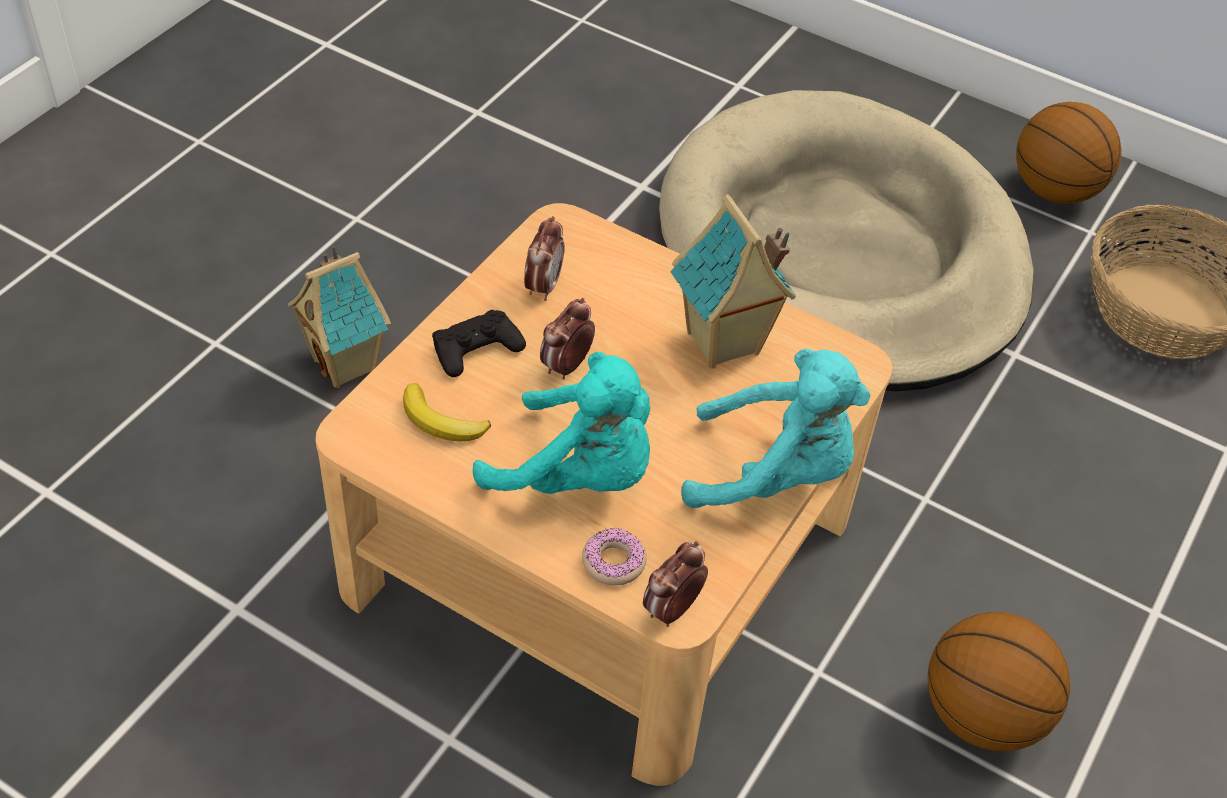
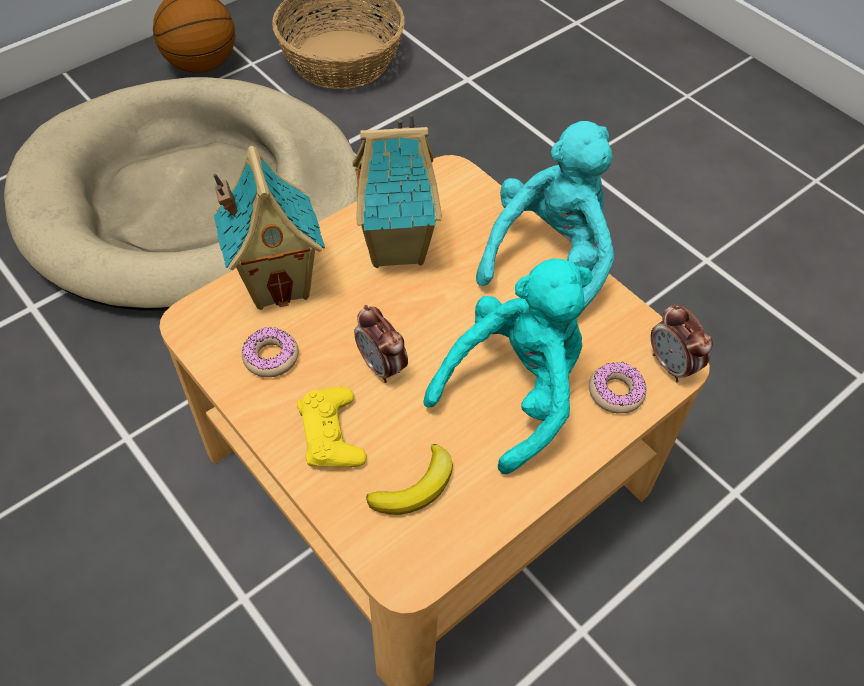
camera: 70 degrees left, 5 degrees up
toy house [288,246,391,388] -> toy house moved to [213,146,325,310]
black game controller [432,310,526,377] -> yellow game controller [297,387,367,467]
alarm clock [524,216,565,301] -> donut [242,327,299,377]
basketball [927,612,1070,751] -> none

